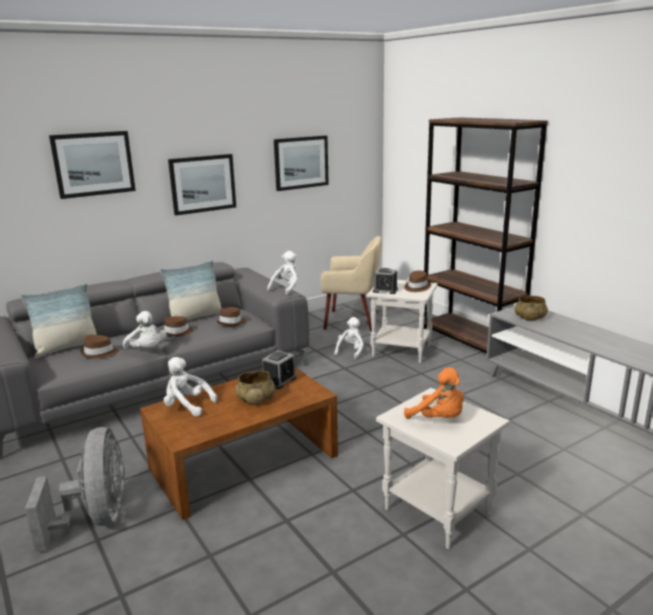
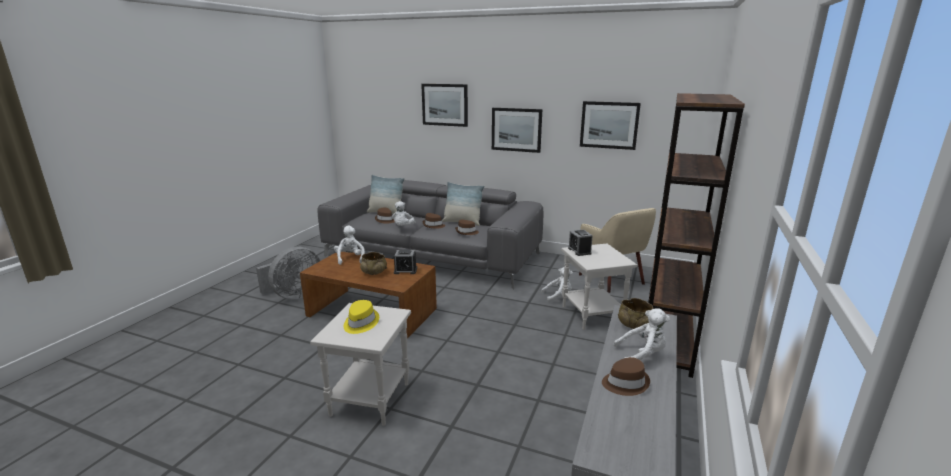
camera: 55 degrees right, 0 degrees up
white plush toy [267,251,299,295] -> white plush toy moved to [613,308,670,360]
brown hat [404,271,431,292] -> brown hat moved to [602,357,650,396]
orange plush toy [404,367,464,419] -> yellow hat [344,300,379,334]

